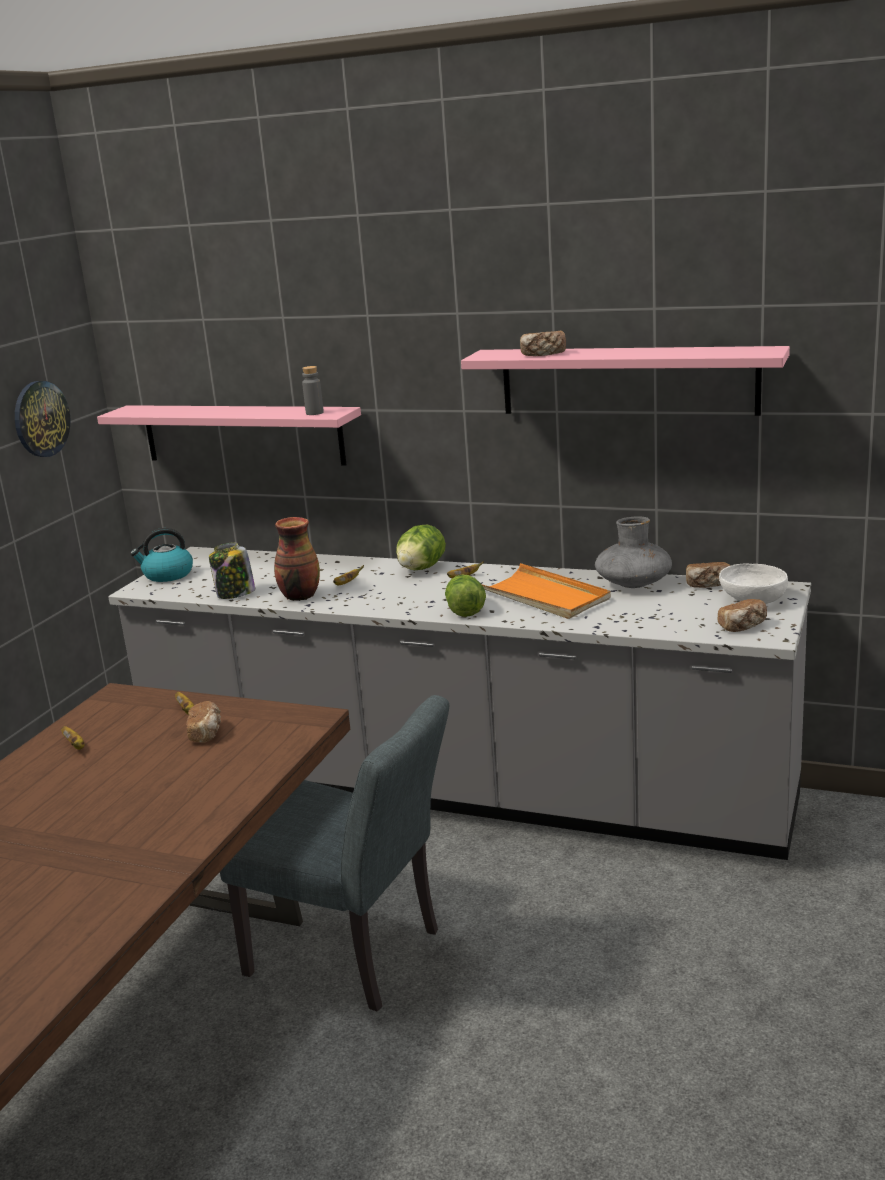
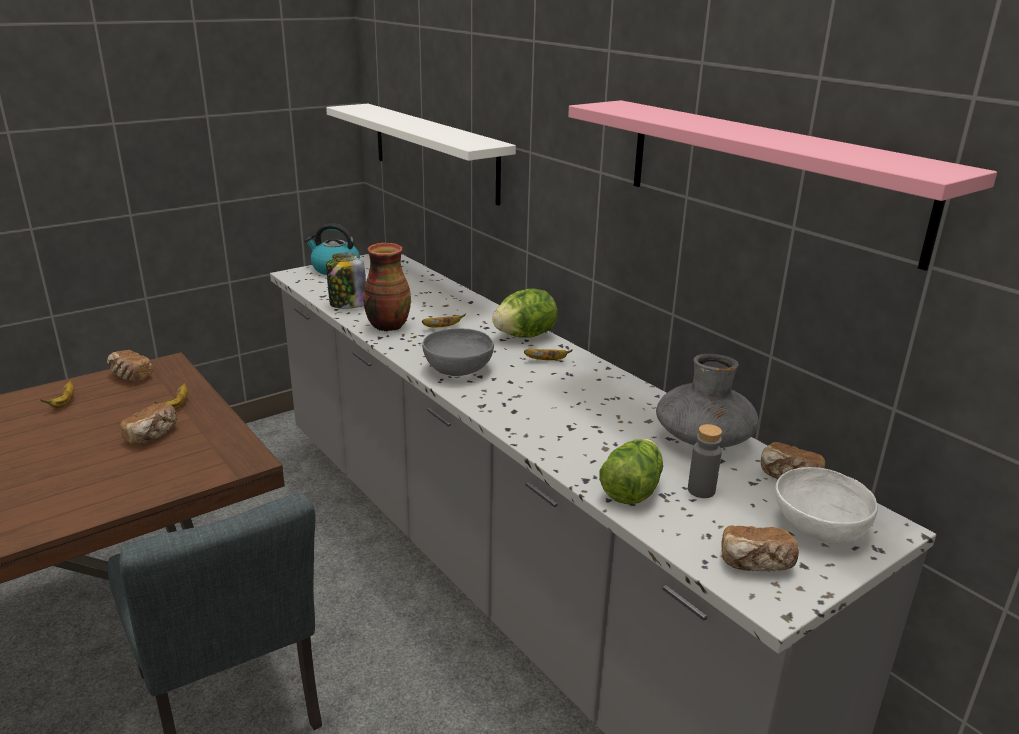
camera: 30 degrees right, 5 degrees up
wall clock [15,381,70,457] -> none
pink shelf [97,405,361,466] -> white shelf [326,104,516,206]
grey bottle [302,366,324,415] -> grey bottle moved to [688,424,722,498]
lettuce [445,575,486,617] -> lettuce moved to [599,439,663,504]
orange tray [481,563,611,619] -> none
bread [520,331,566,356] -> bread moved to [107,350,154,382]
none -> grey bowl [422,328,494,376]

